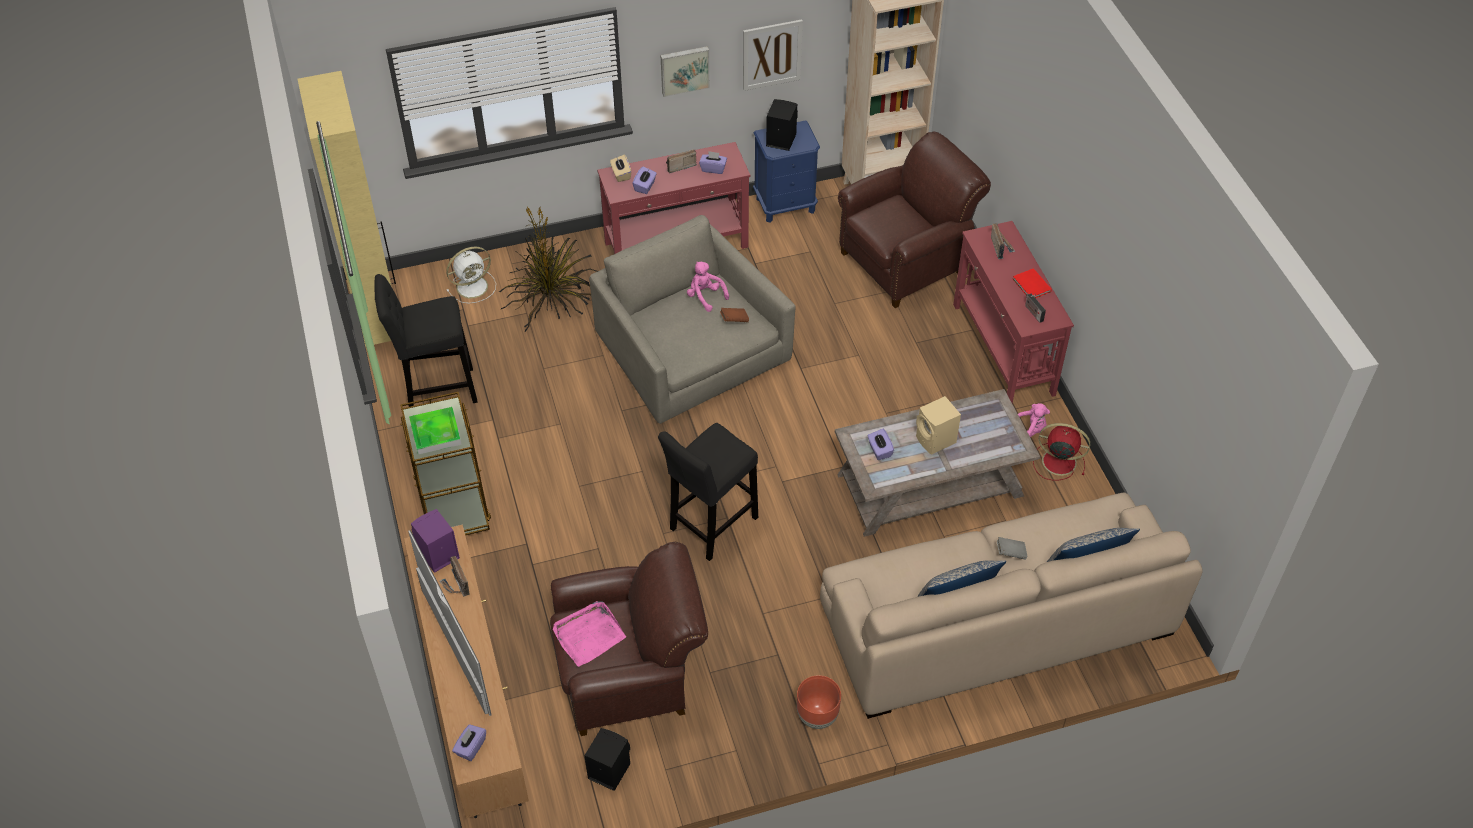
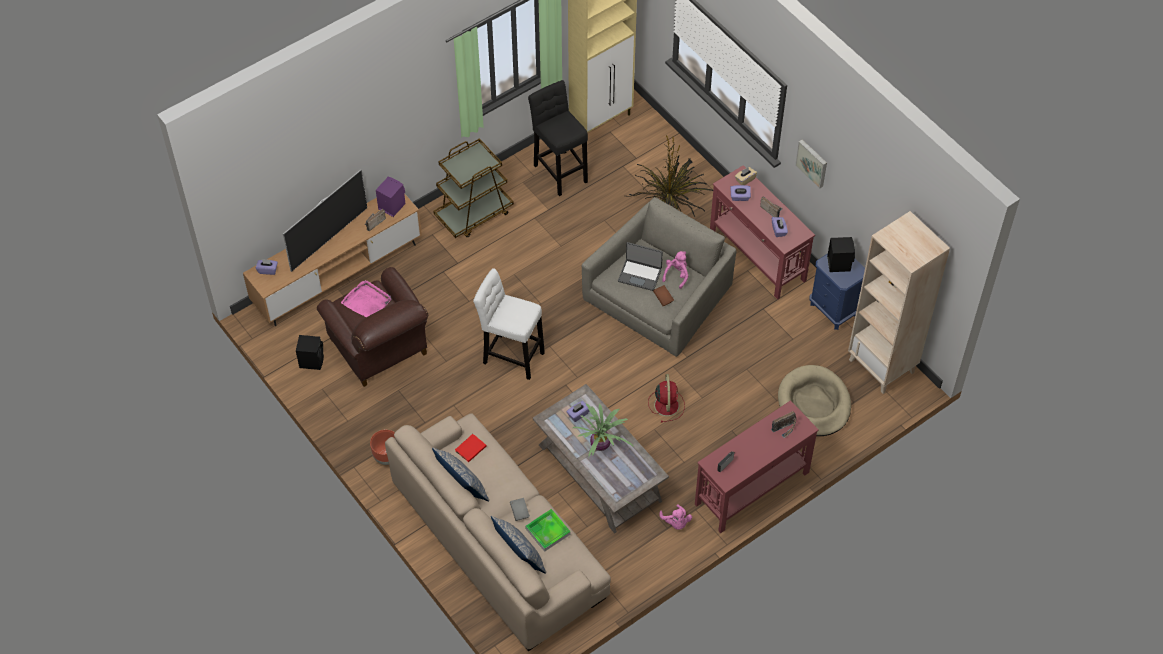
camera: 70 degrees right, 5 degrees up
tray [409,407,462,455] -> tray moved to [525,509,571,552]
white fan [446,247,496,304] -> none
black stool [658,423,758,561] -> white stool [473,268,545,380]
picture [743,19,803,91] -> none
brown armchair [838,132,991,308] -> beige dog bed [778,365,851,436]
beige speaker [916,396,961,455] -> potted plant [573,404,634,458]
red book [1013,268,1052,298] -> red book moved to [455,434,486,462]
red fan [1033,423,1090,480] -> red fan moved to [648,374,685,422]
none -> laptop [618,242,663,291]

